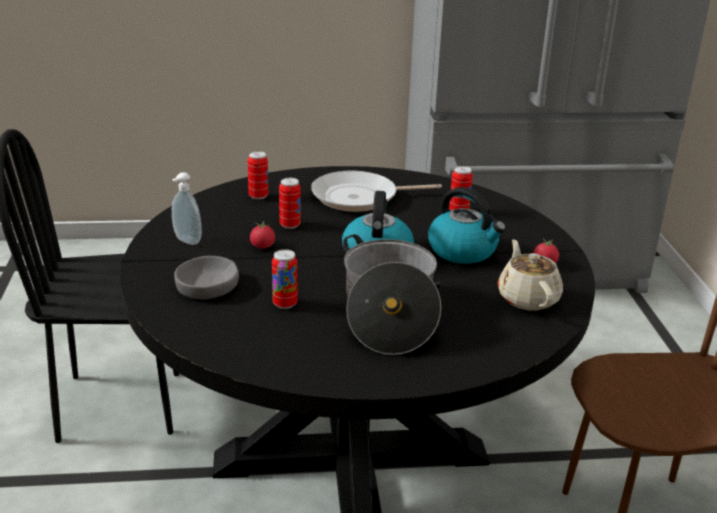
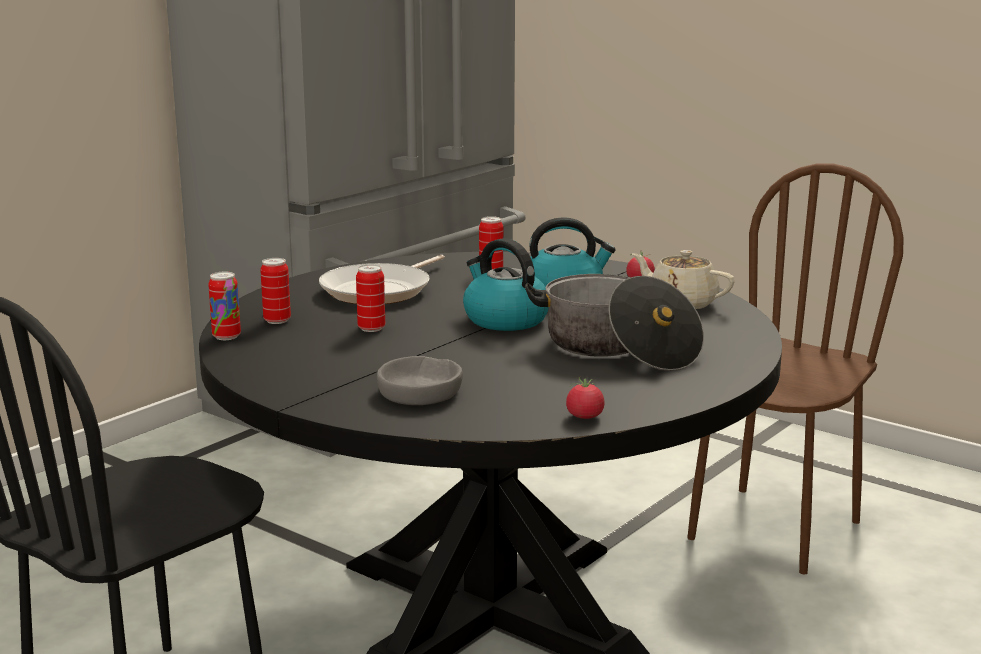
camera: 45 degrees left, 10 degrees down
soap dispenser [172,172,202,245] -> none
tomato [250,220,275,249] -> tomato moved to [566,376,605,419]
can [272,249,297,309] -> can moved to [208,272,241,340]

